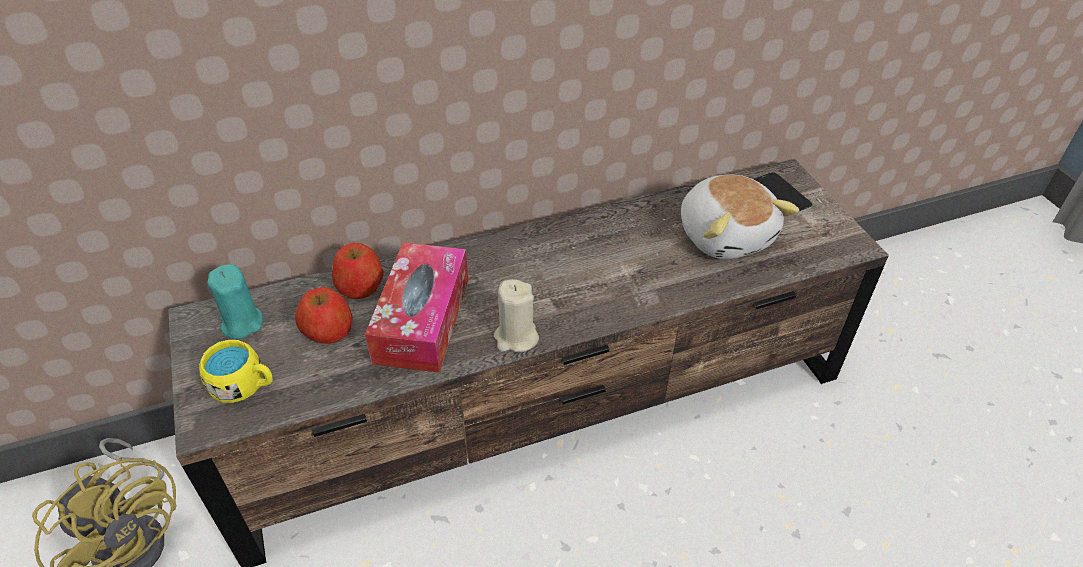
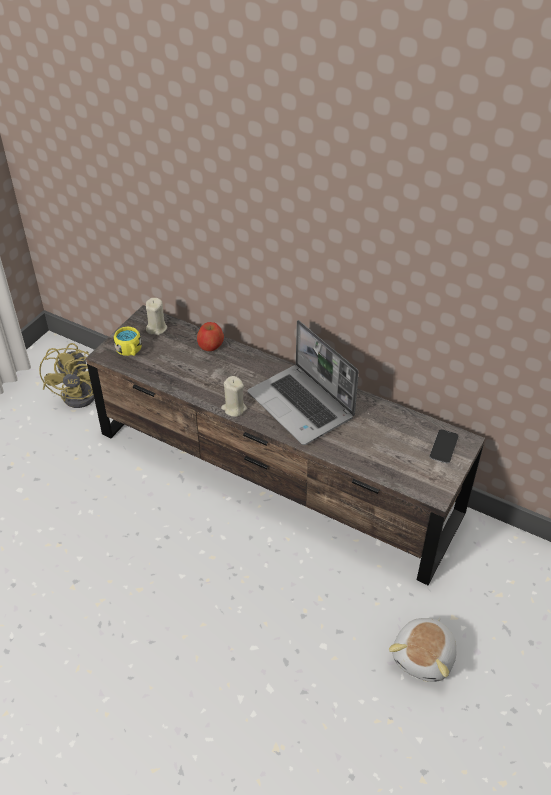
camera: 50 degrees right, 0 degrees up
turquoise candle [207,264,263,339] -> beige candle [146,298,167,335]
apple [295,287,352,344] -> none
tissue box [365,242,469,373] -> none
plush toy [681,174,799,259] -> plush toy moved to [389,618,456,682]
none -> laptop [248,320,359,445]

